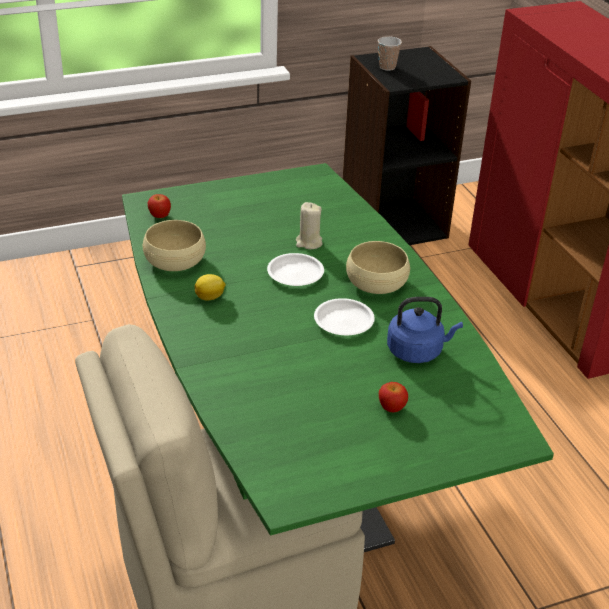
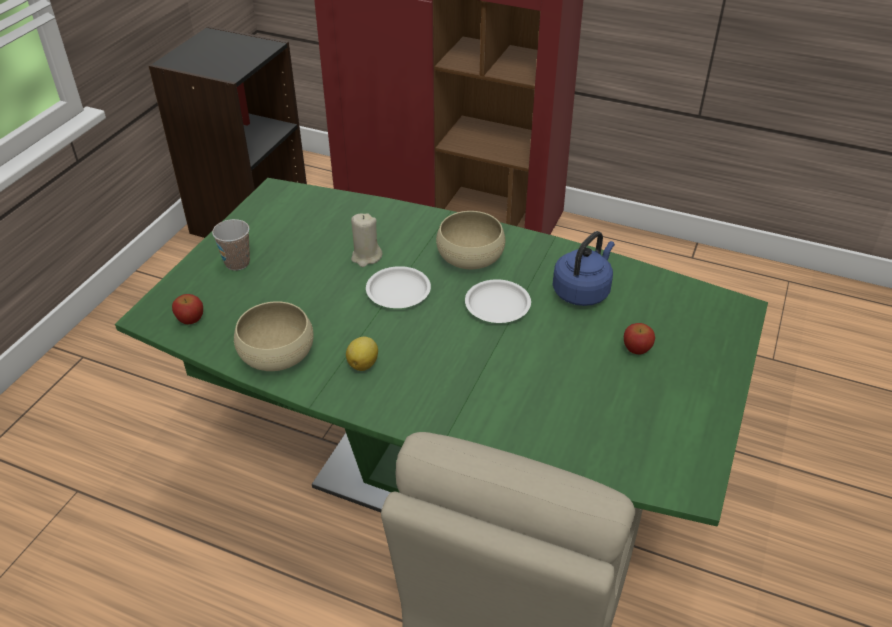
camera: 45 degrees left, 5 degrees up
cup [378,36,402,71] -> cup moved to [212,219,250,271]

